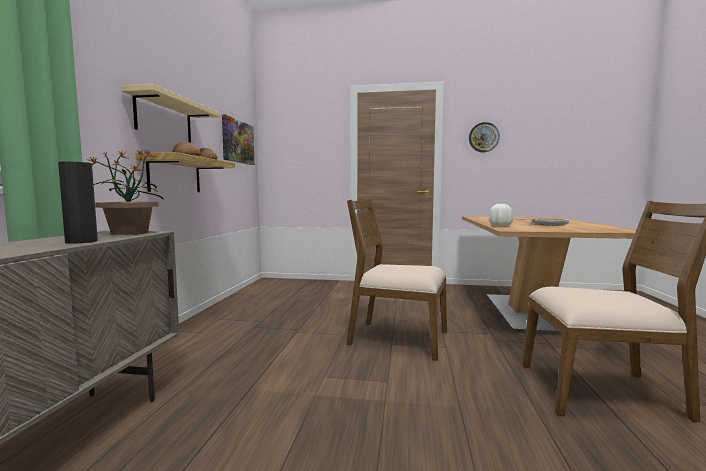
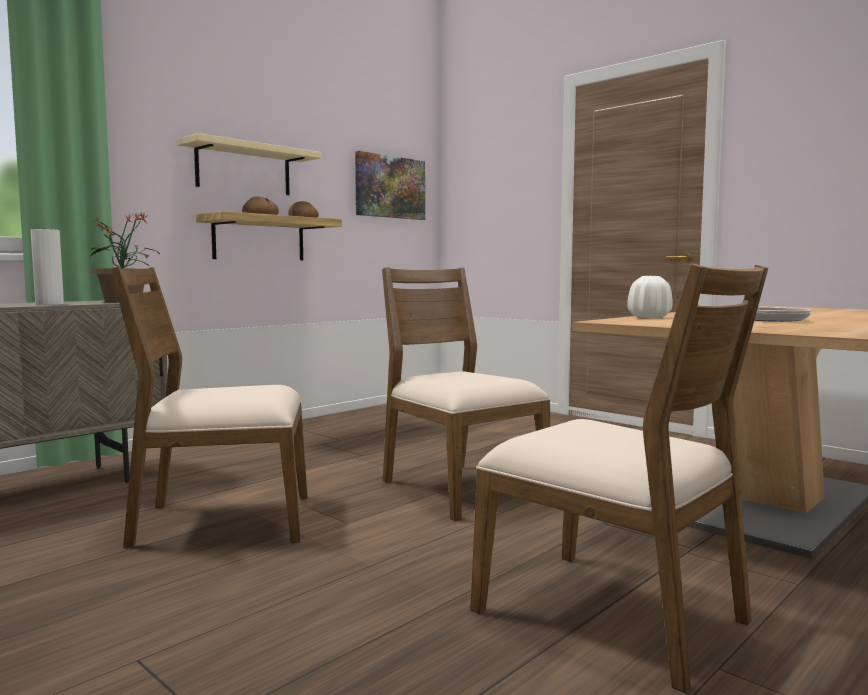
camera: 35 degrees right, 0 degrees up
black vase [58,161,98,244] -> white vase [31,229,64,305]
wall clock [469,122,500,152] -> none
none -> brown chair [111,266,308,548]

